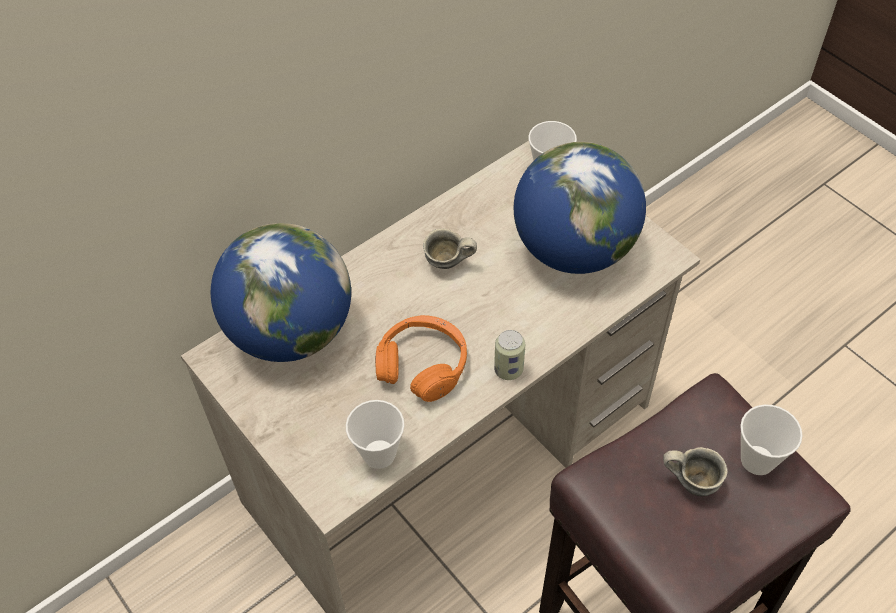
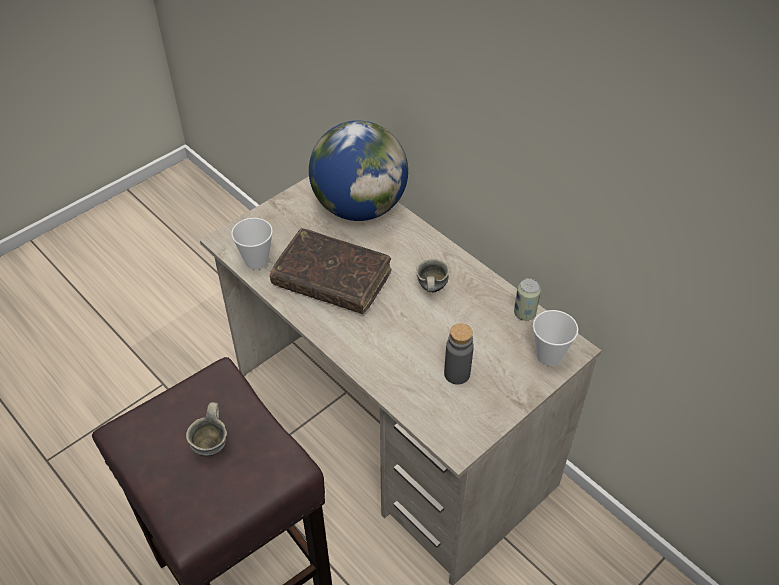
camera: 85 degrees right, 5 degrees down
orange headphones [375,315,467,402] -> brown book [270,228,392,314]
can [494,330,525,380] -> can moved to [514,278,541,321]
globe [514,142,646,274] -> grey bottle [444,323,474,385]
cup [740,404,803,475] -> none

